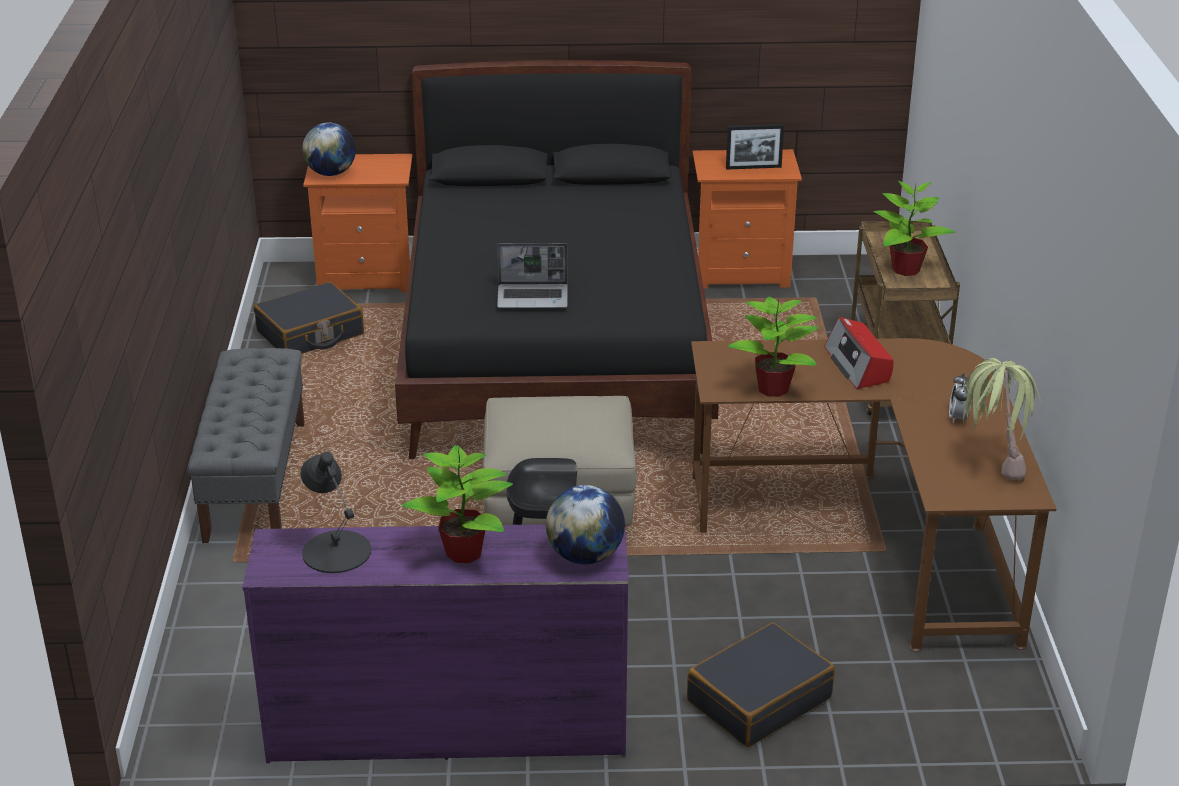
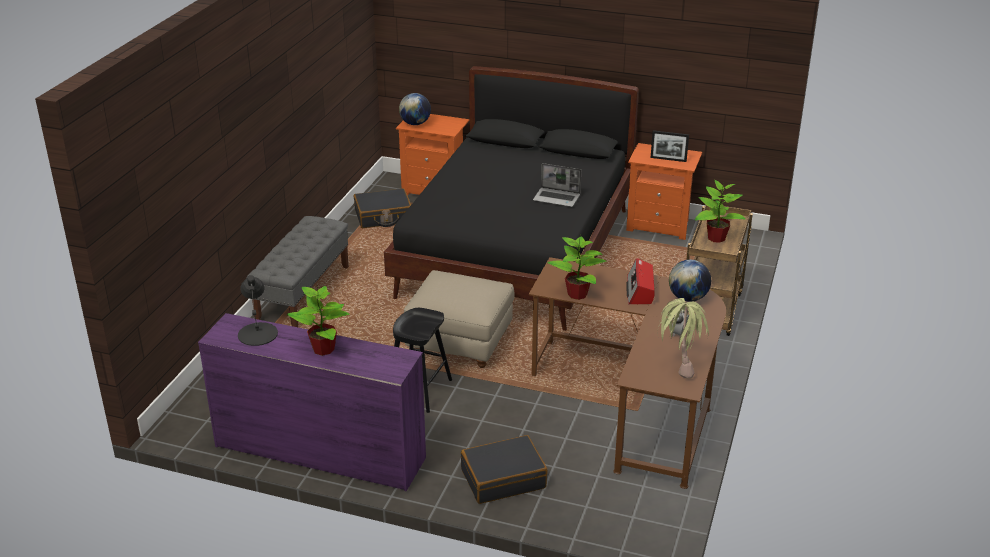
camera: 20 degrees right, 0 degrees up
laptop [497,243,568,308] -> laptop moved to [533,163,582,207]
globe [546,485,625,564] -> globe moved to [669,260,711,302]

